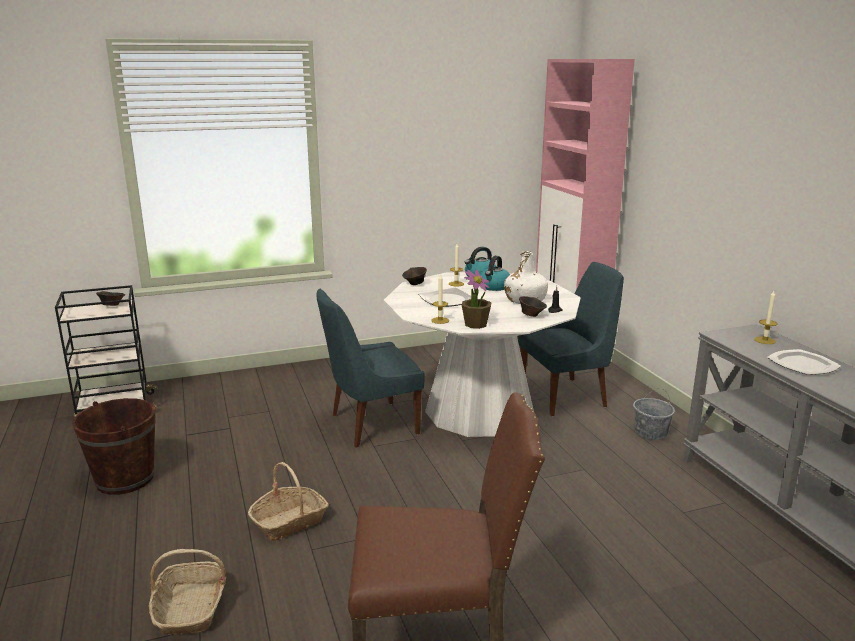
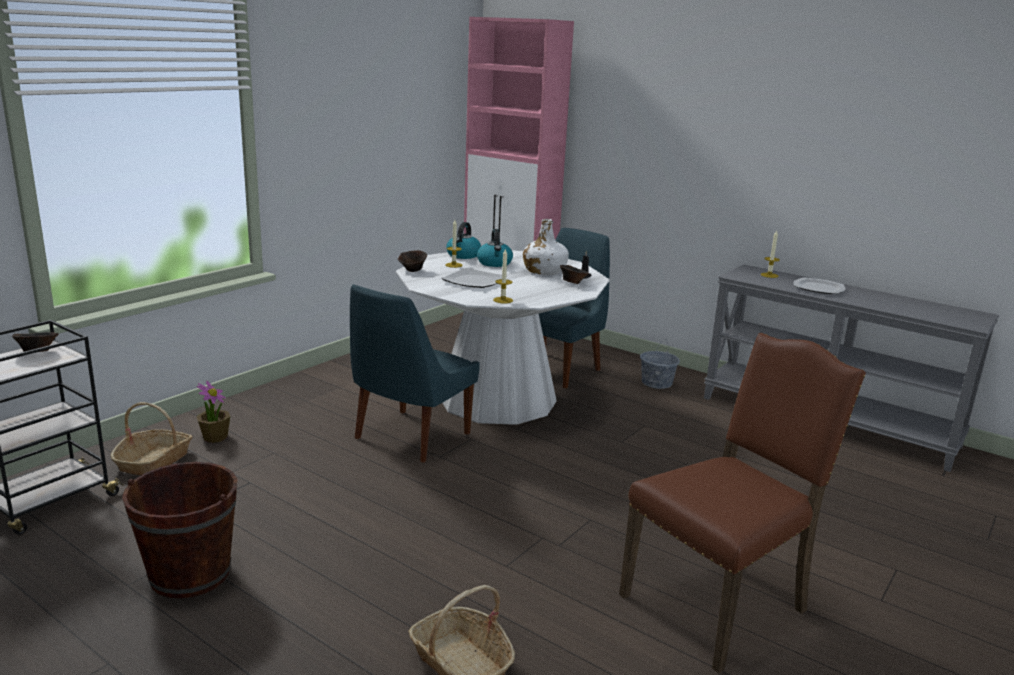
camera: 35 degrees left, 0 degrees up
basket [248,462,329,541] -> basket moved to [111,402,193,476]
potted plant [462,269,492,329] -> potted plant moved to [197,381,230,443]

